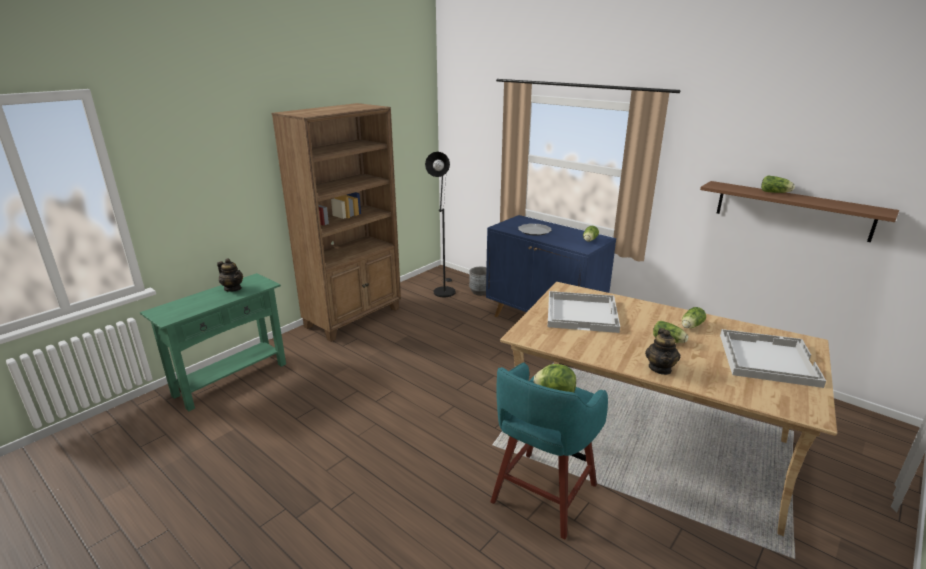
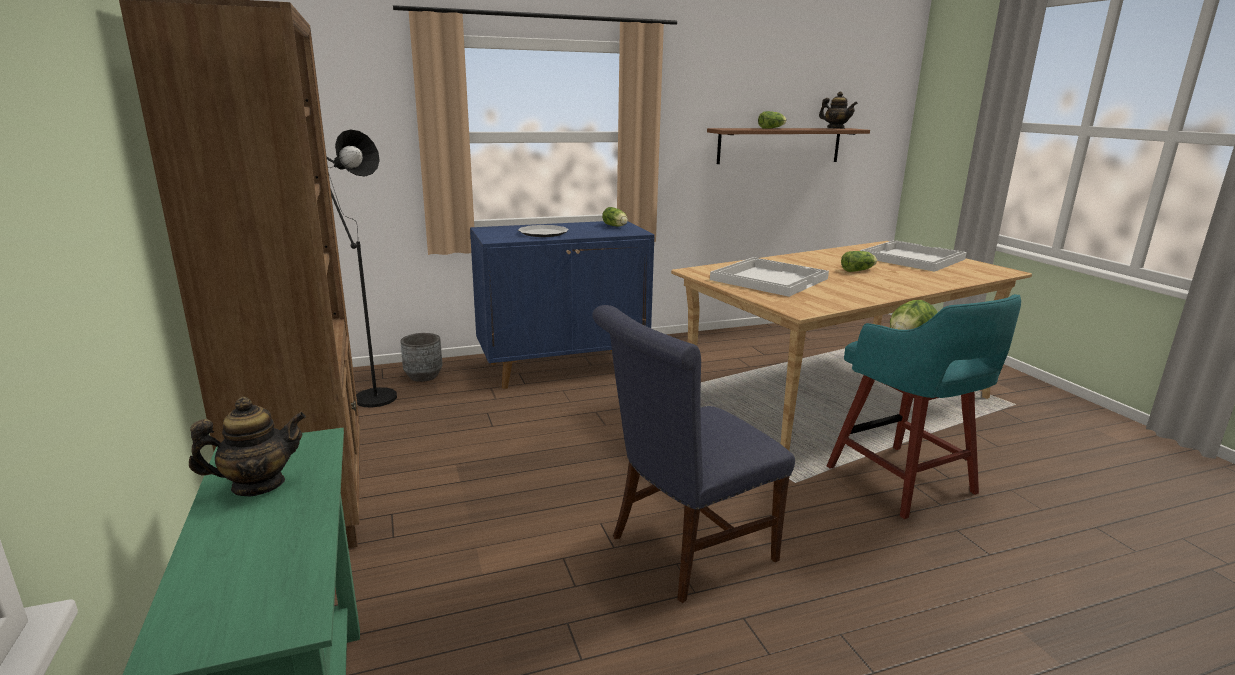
camera: 60 degrees left, 5 degrees down
teapot [645,328,681,375] -> teapot moved to [819,92,858,129]
lettuce [682,307,706,328] -> none
none -> blue chair [592,305,795,603]

